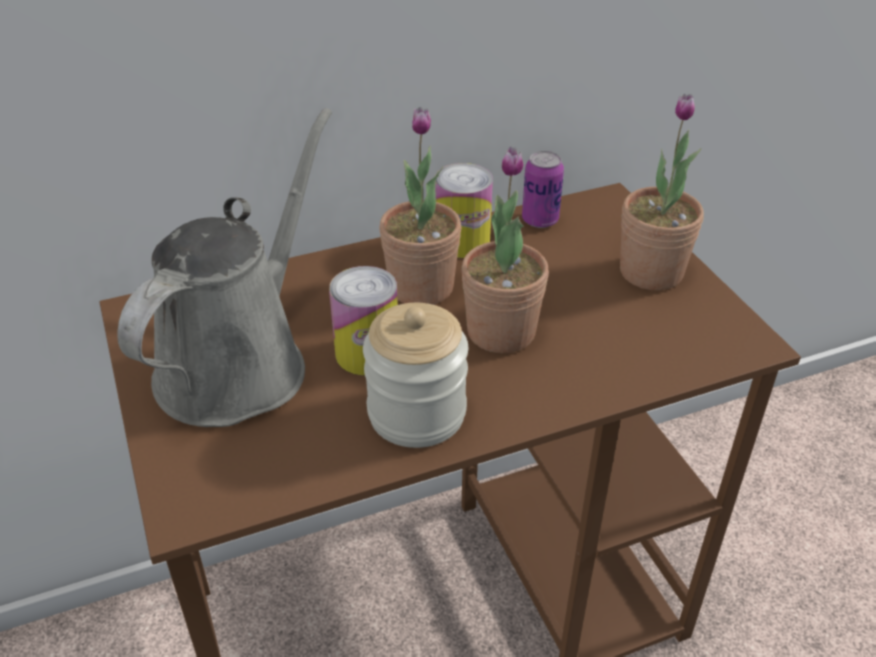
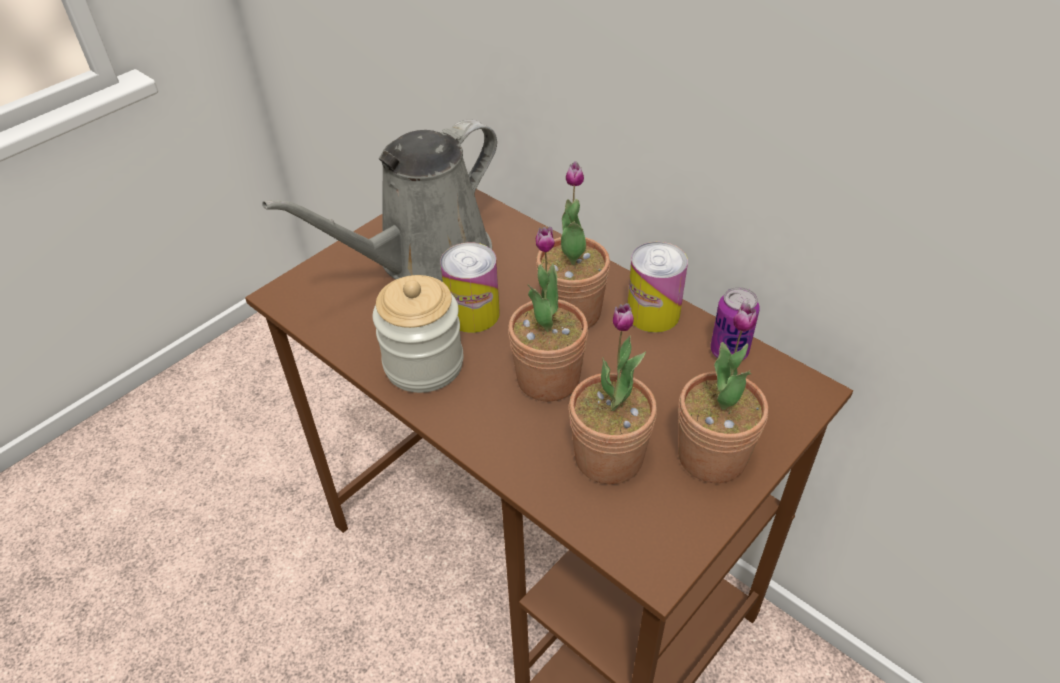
camera: 65 degrees right, 5 degrees up
grey watering can [117,108,332,427] -> grey watering can turned 135 degrees clockwise [262,120,497,282]
none -> potted plant [569,303,657,484]

